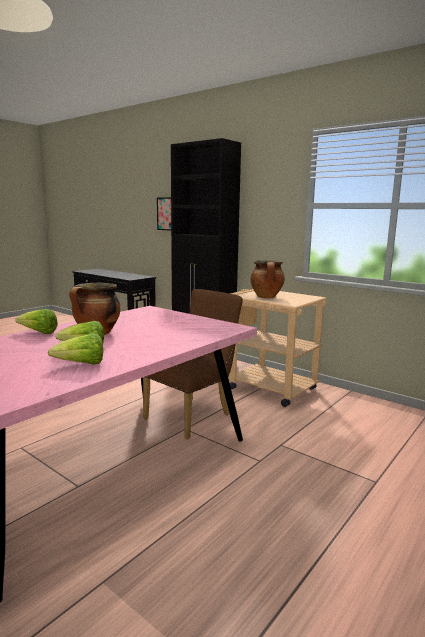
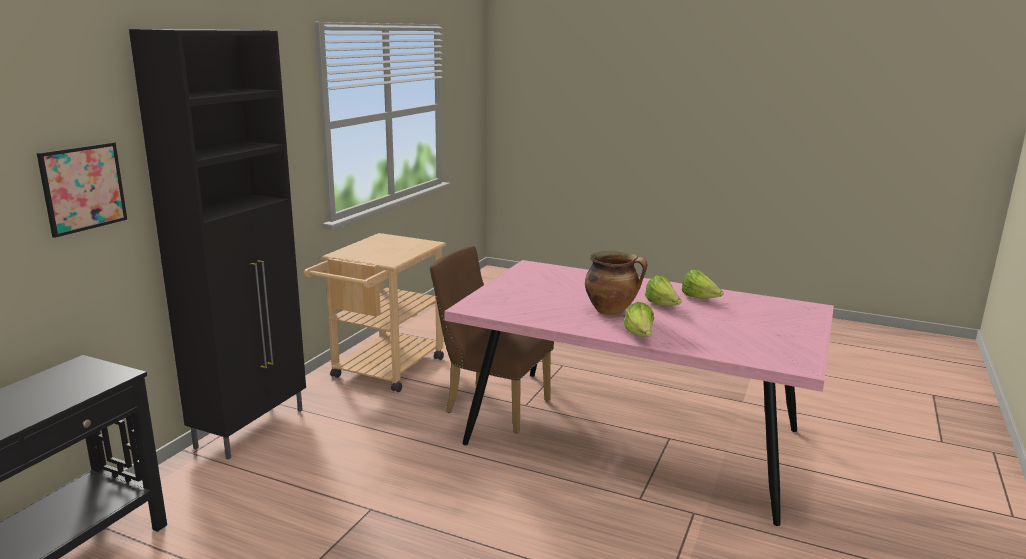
camera: 105 degrees left, 5 degrees up
cooking pot [251,260,285,298] -> none

